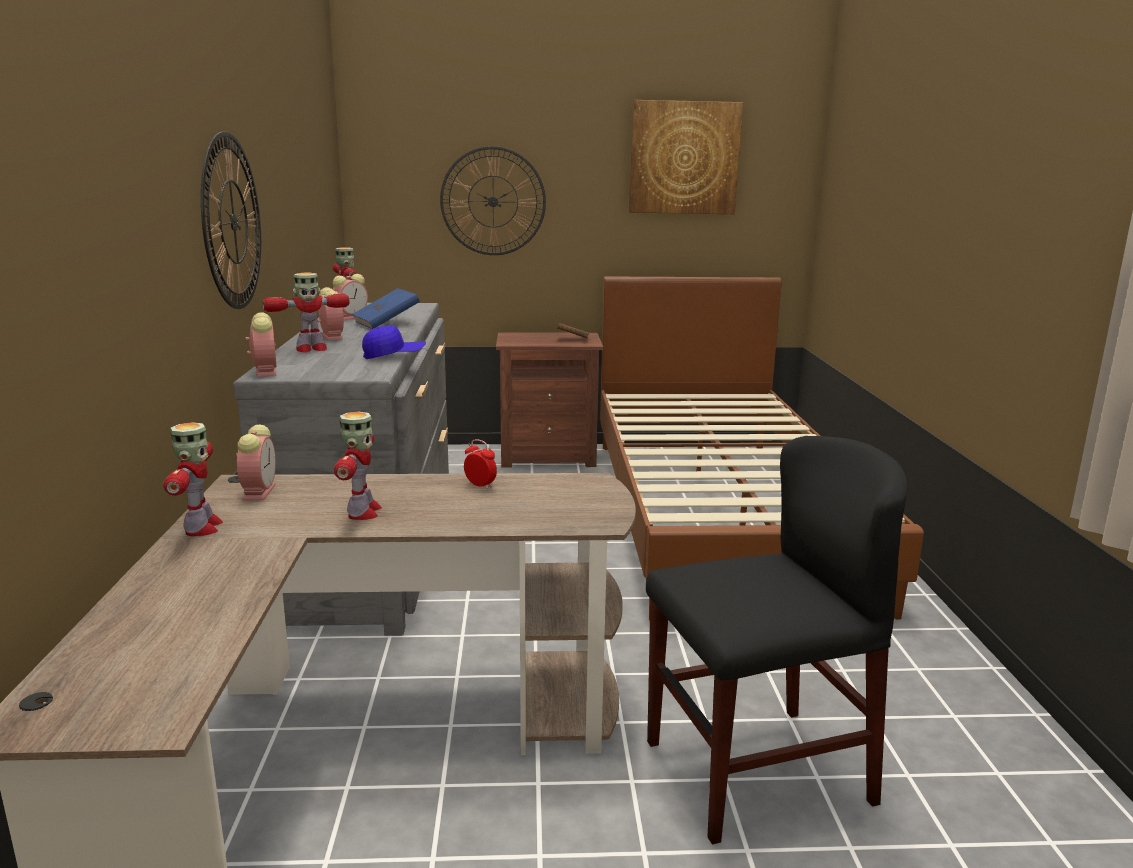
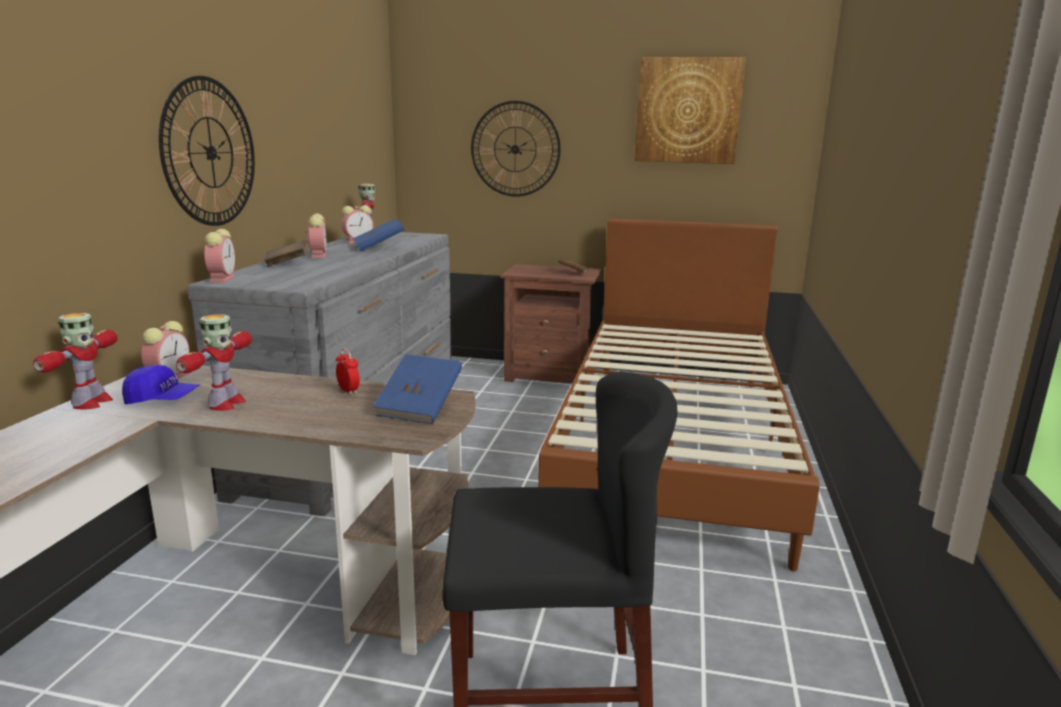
camera: 15 degrees right, 0 degrees up
toy robot [263,273,350,352] -> brown book [264,240,306,267]
blue cap [362,325,426,359] -> blue cap moved to [122,365,199,404]
none -> blue book [373,354,462,424]

